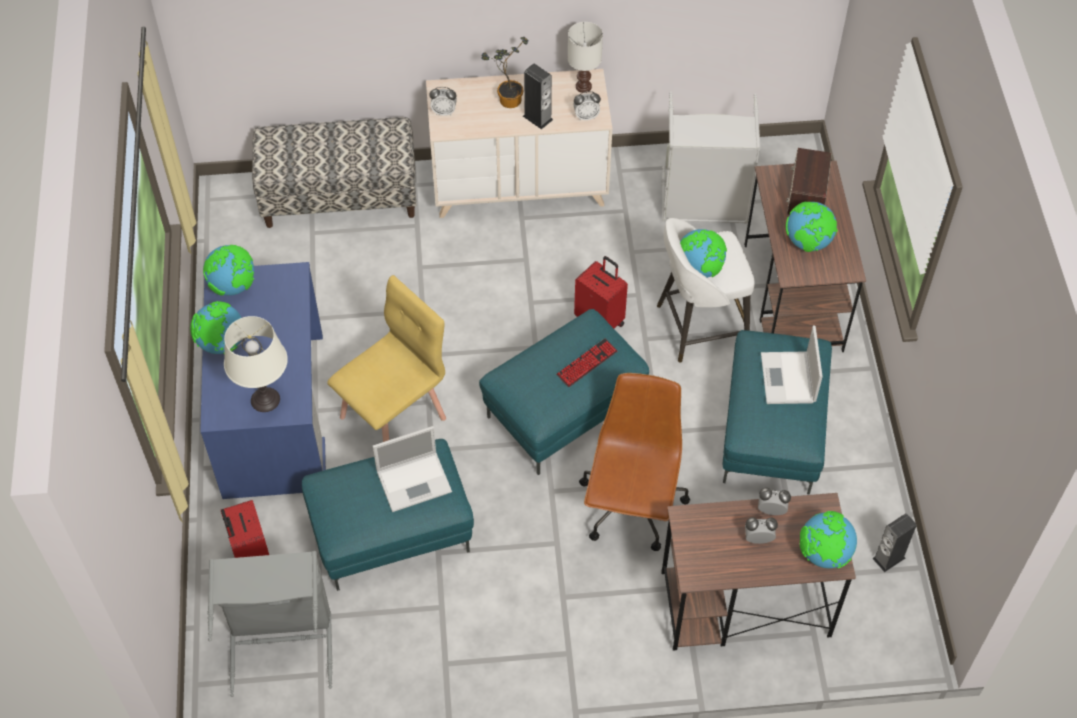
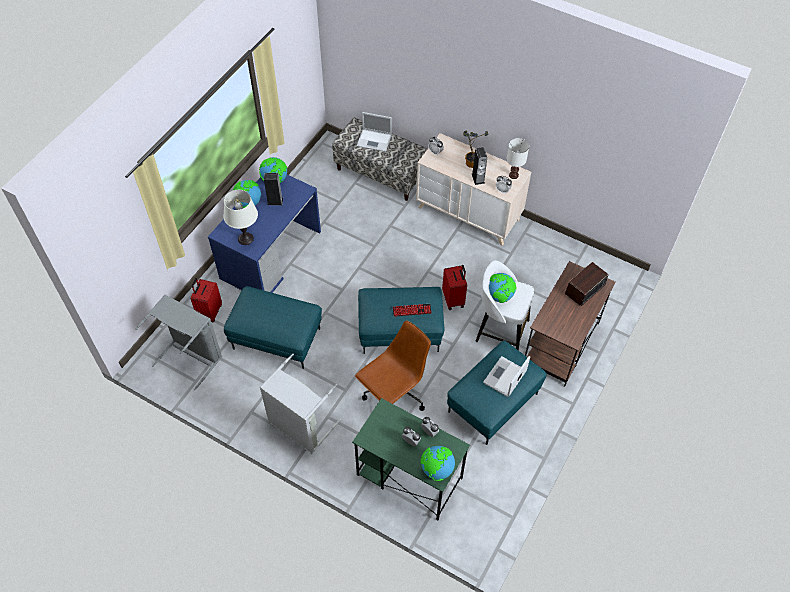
camera: 35 degrees right, 0 degrees up
yellow chair [327,275,446,442] -> none
laptop [373,426,452,512] -> laptop moved to [357,112,392,152]
grey laundry basket [661,91,760,224] -> grey laundry basket moved to [260,354,341,454]
brown desk [661,493,856,651] -> green desk [352,398,470,521]
globe [786,202,838,252] -> none
speaker [872,513,917,572] -> speaker moved to [264,173,283,205]

